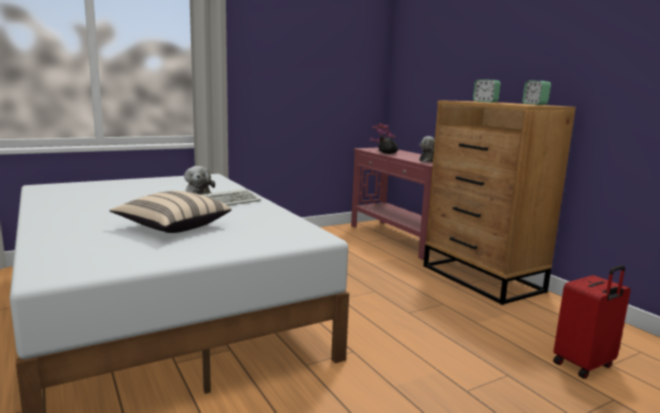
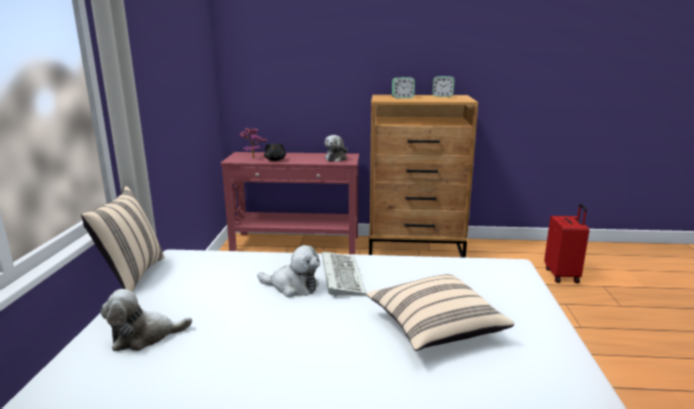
camera: 55 degrees left, 5 degrees up
none -> beige pillow [81,186,164,292]
none -> plush toy [100,289,192,351]

